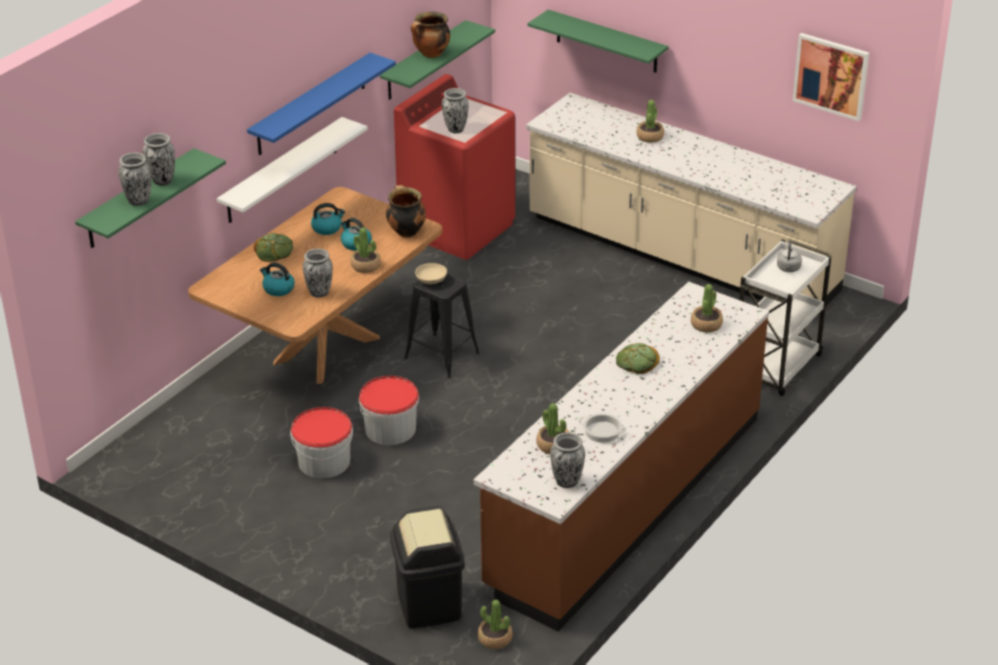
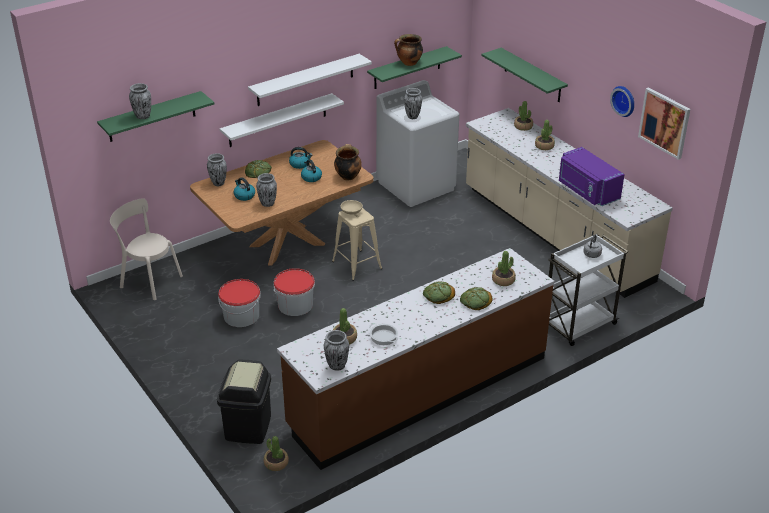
camera: 20 degrees right, 0 degrees up
vase [143,133,175,186] -> vase moved to [207,153,227,186]
blue shelf [247,53,396,155] -> white shelf [248,54,372,106]
potted plant [351,227,381,273] -> potted plant moved to [514,101,533,131]
red washing machine [394,74,515,260] -> white washing machine [376,80,459,207]
black stool [404,274,480,378] -> beige stool [332,208,382,281]
none -> beige chair [110,198,183,300]
none -> bread [460,287,493,310]
none -> purple microwave [559,147,625,206]
none -> wall clock [610,86,634,117]

